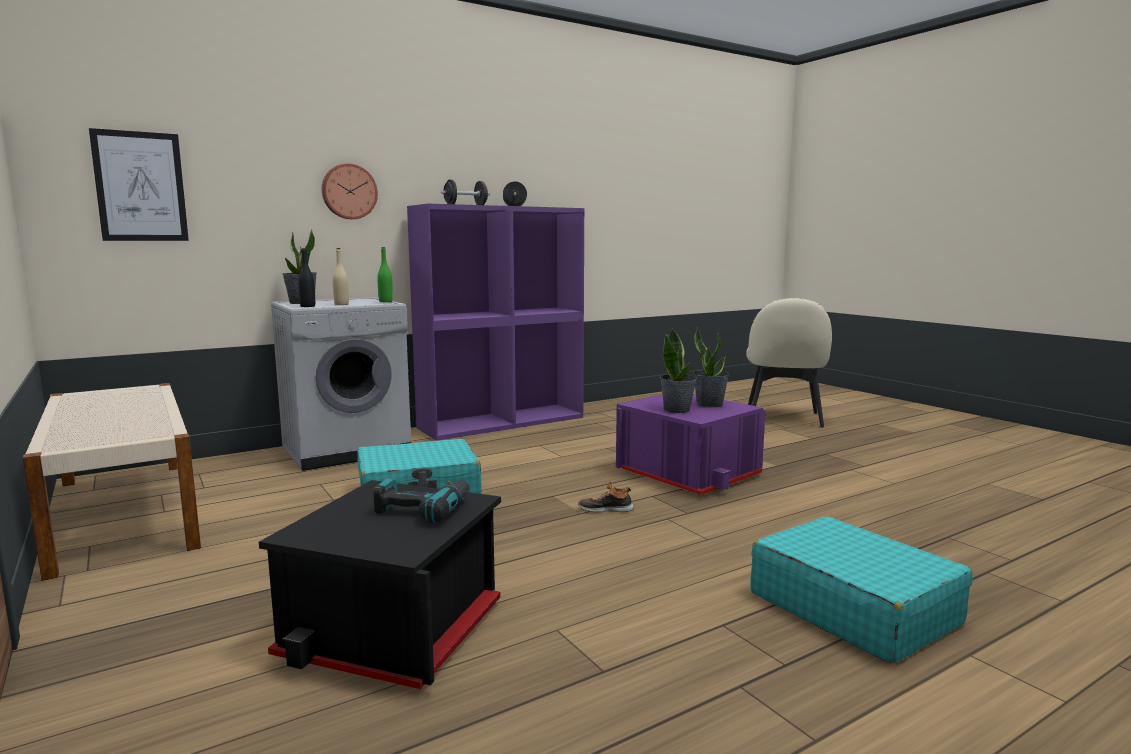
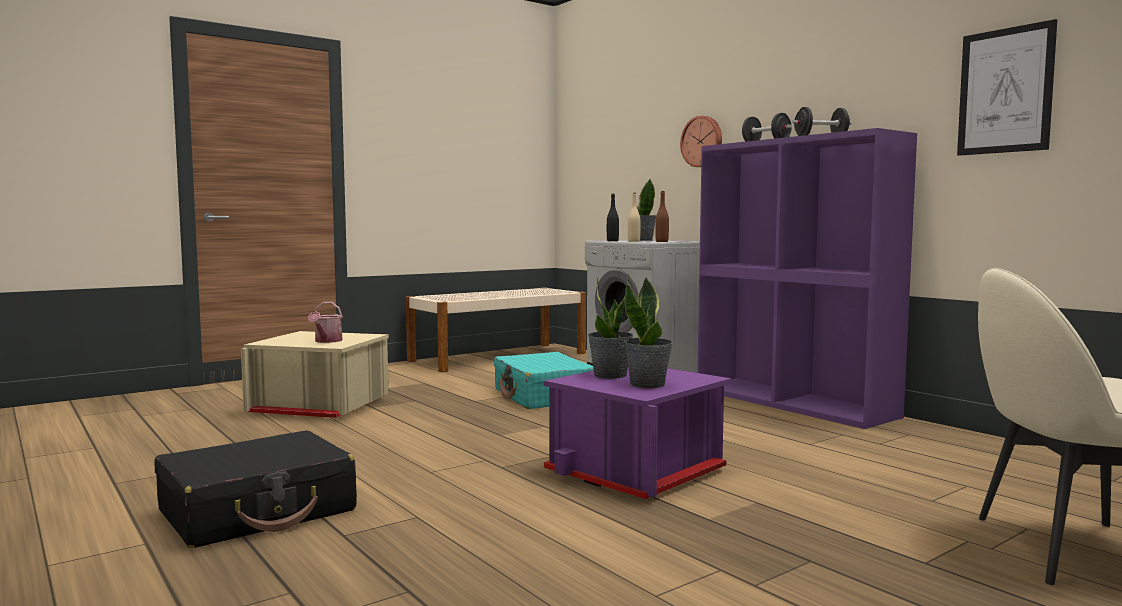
camera: 85 degrees right, 5 degrees down
picture [89,128,189,241] -> picture moved to [957,19,1057,156]
black storage box [259,480,501,689] -> beige storage box [241,331,389,418]
power drill [374,478,470,523] -> watering can [308,302,343,343]
green bottle [378,247,393,302] -> brown bottle [656,191,669,242]
shoe [578,482,634,512] -> none
turquoise suitcase [750,516,973,664] -> black suitcase [154,431,357,548]

